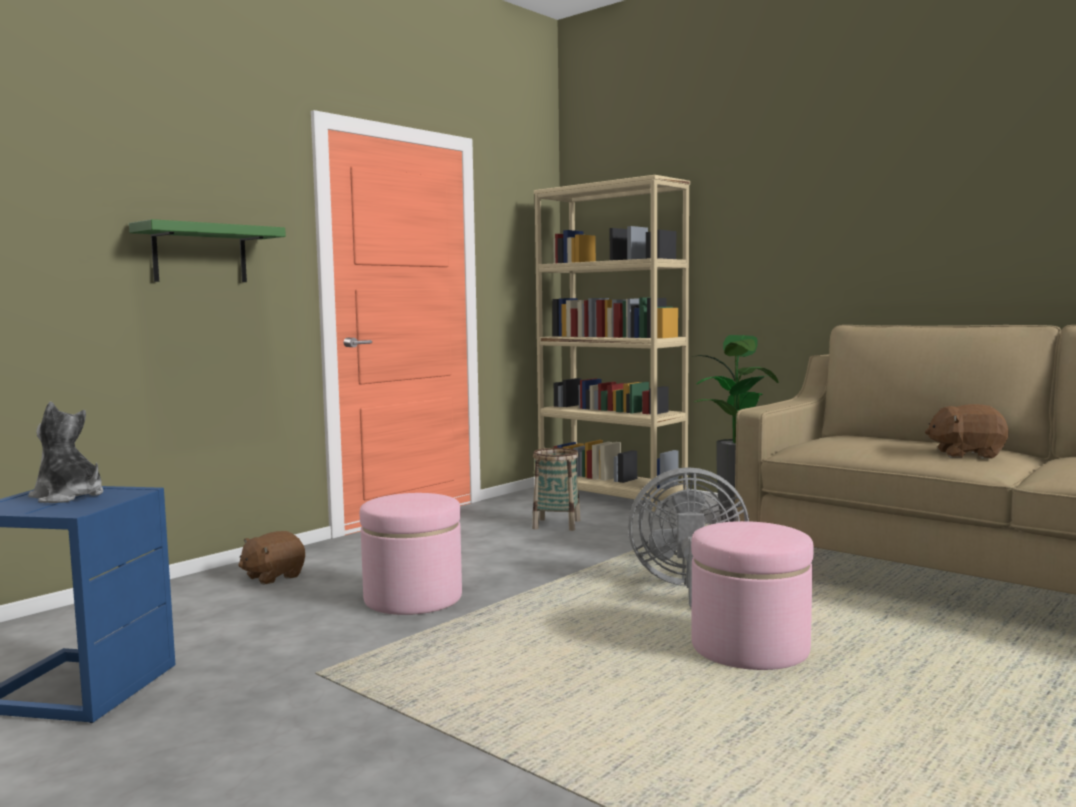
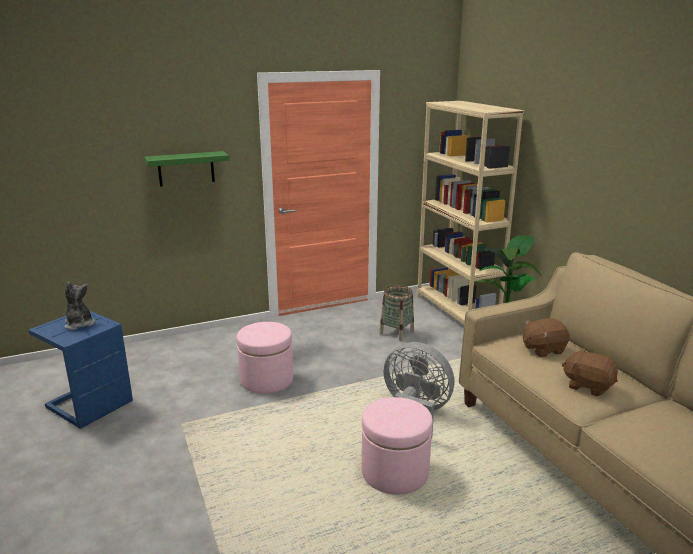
camera: 25 degrees right, 15 degrees up
brown plush toy [239,531,305,585] -> brown plush toy moved to [523,318,570,357]

